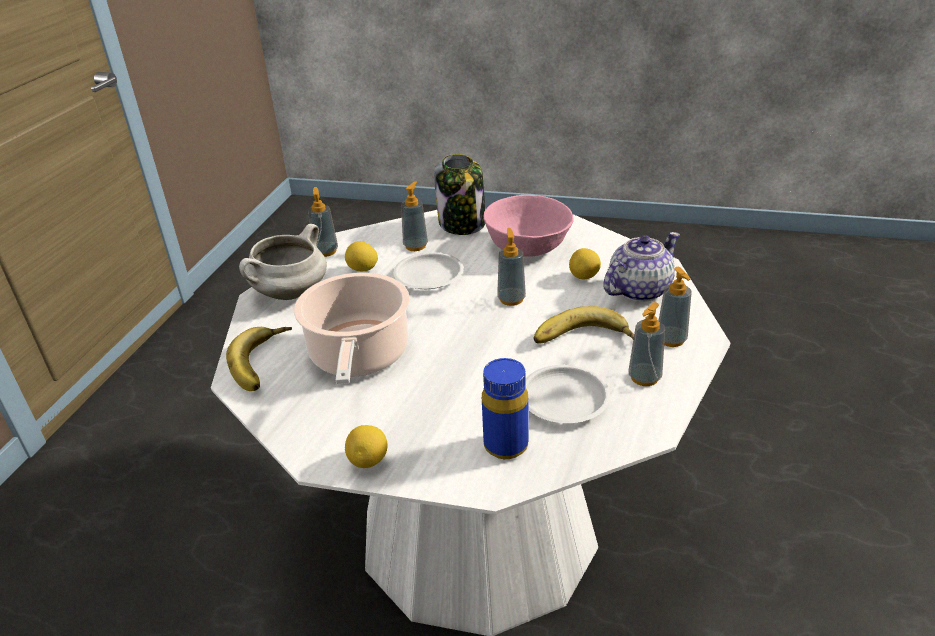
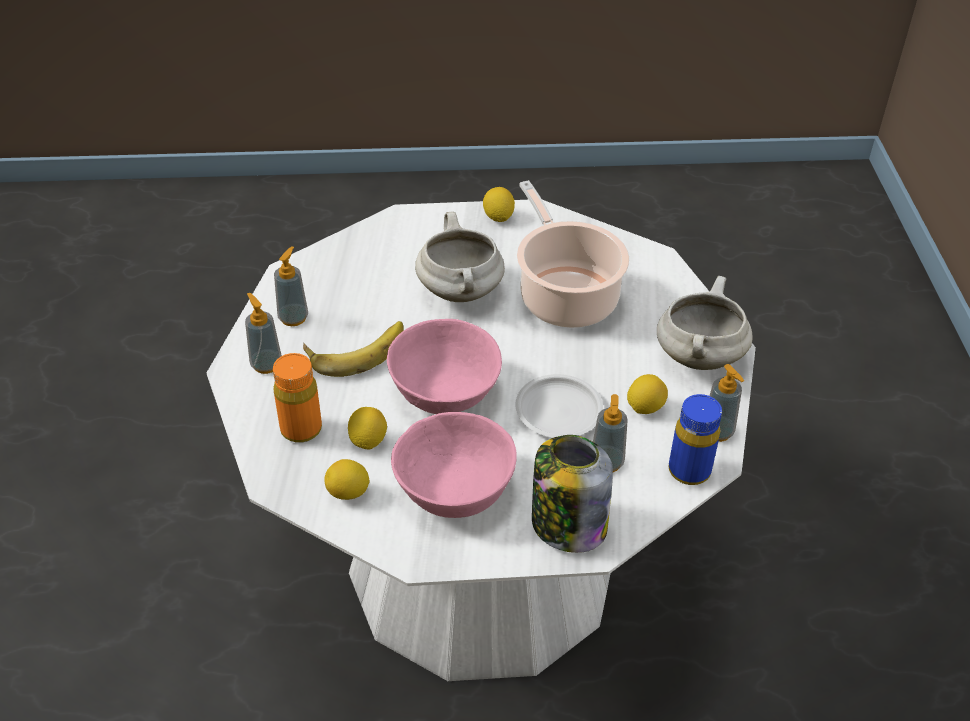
camera: 160 degrees right, 10 degrees up
banana [226,327,292,391] -> none
blue bottle [482,358,528,459] -> blue bottle moved to [669,394,722,485]
soap dispenser [497,228,526,306] -> pink bowl [387,319,502,414]
white plate [525,365,610,423] -> none
teapot [603,232,680,302] -> orange bottle [273,353,322,443]
none -> lemon [324,459,370,500]
none -> white cooking pot [415,211,505,302]

